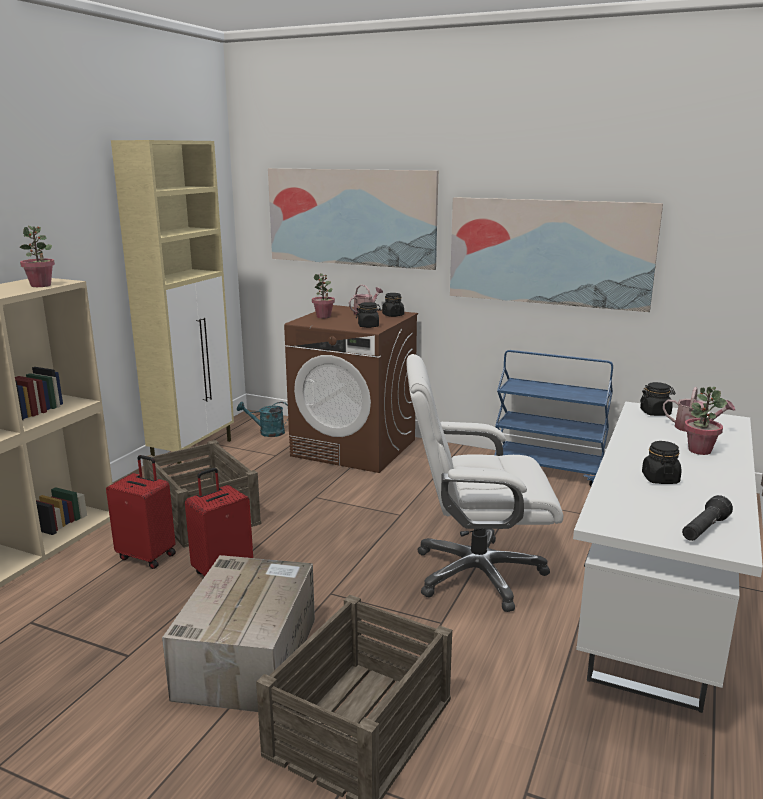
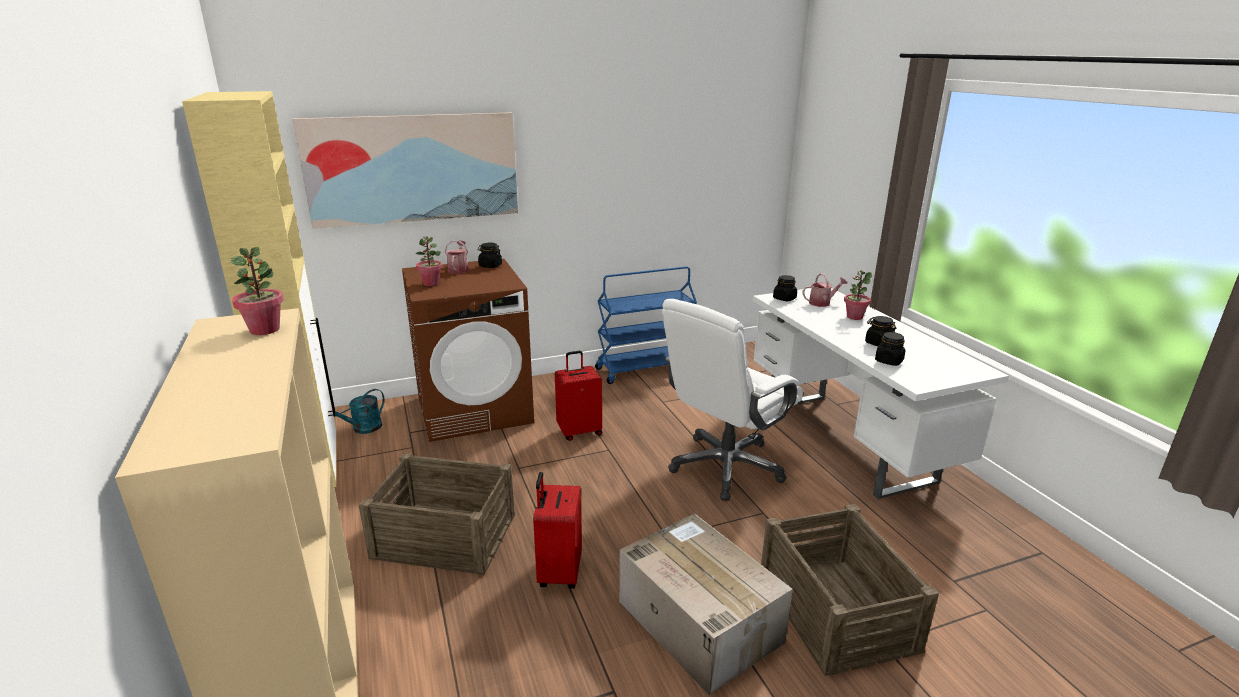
camera: 45 degrees left, 5 degrees up
red suitcase [106,455,176,569] -> red suitcase moved to [555,351,602,441]
black jar [356,302,382,328] -> black jar moved to [875,332,905,366]
picture [450,197,663,312] -> none
black flashlight [682,495,733,541] -> none

